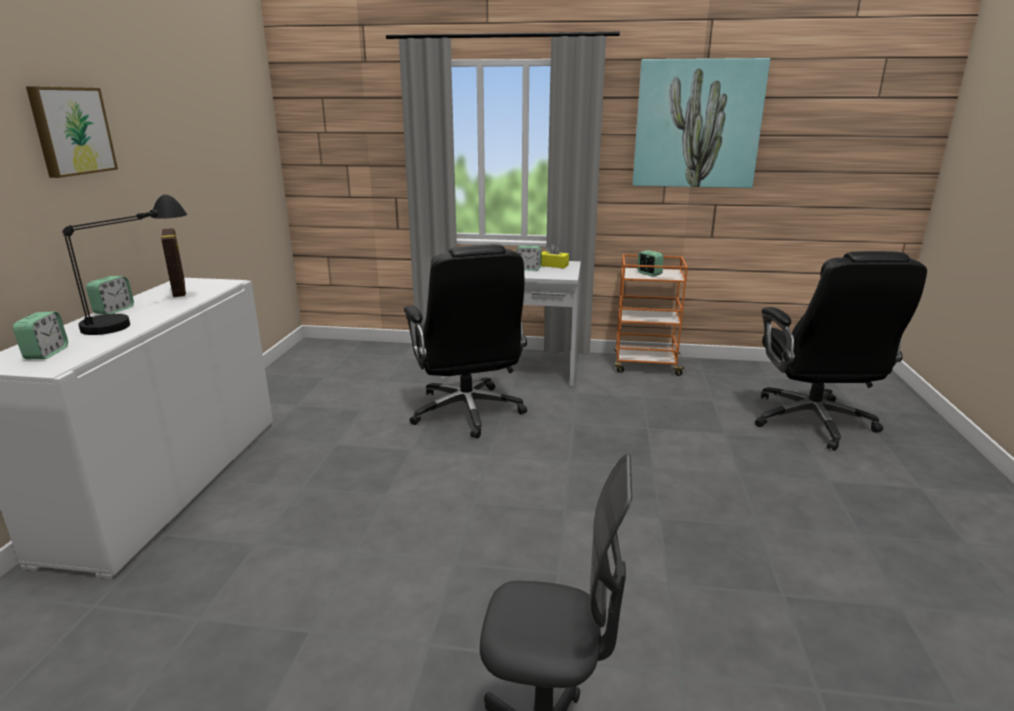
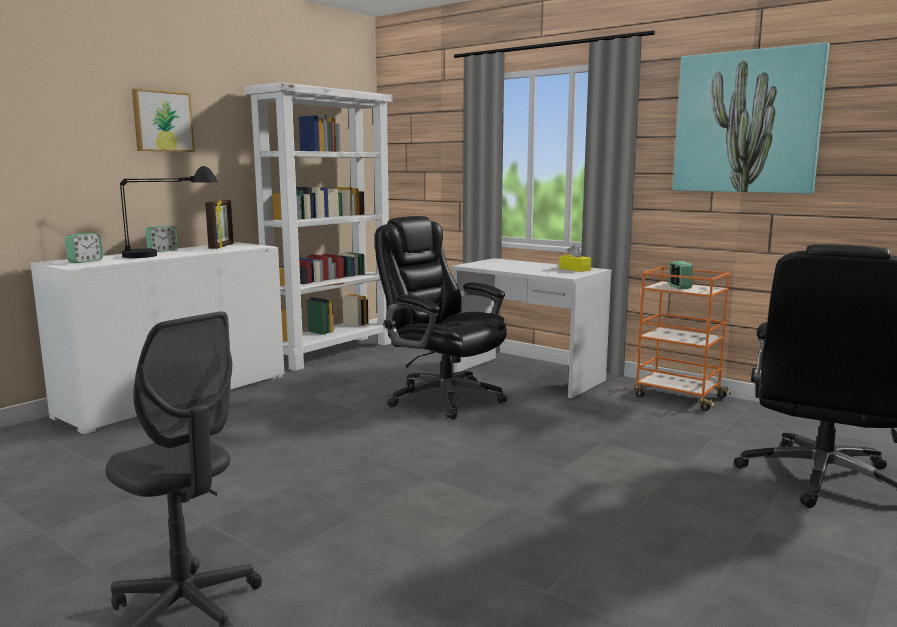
camera: 30 degrees right, 10 degrees down
black office chair [404,244,527,439] -> black office chair turned 120 degrees clockwise [375,216,507,420]
alarm clock [516,246,542,271] -> none
none -> white bookcase [244,82,393,371]

